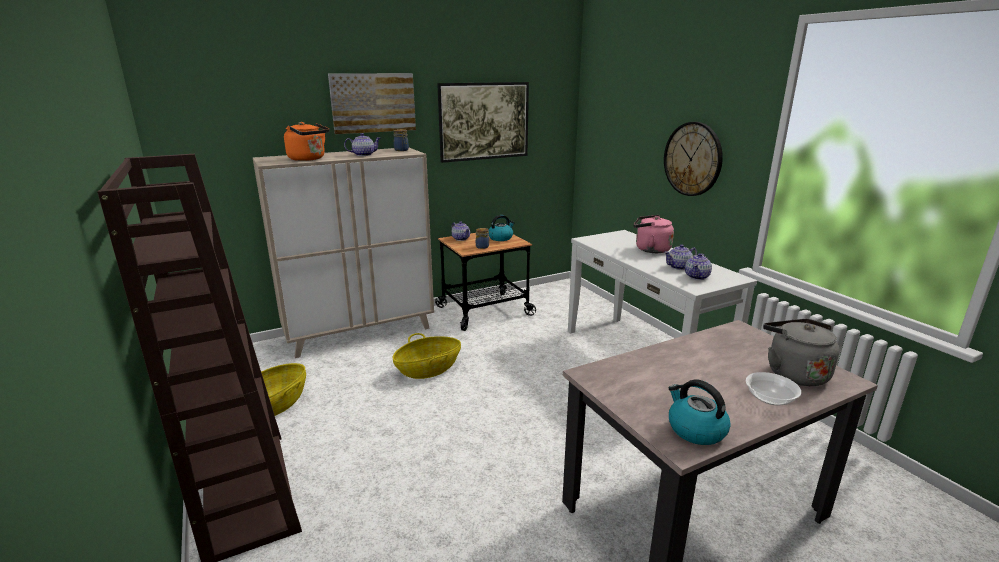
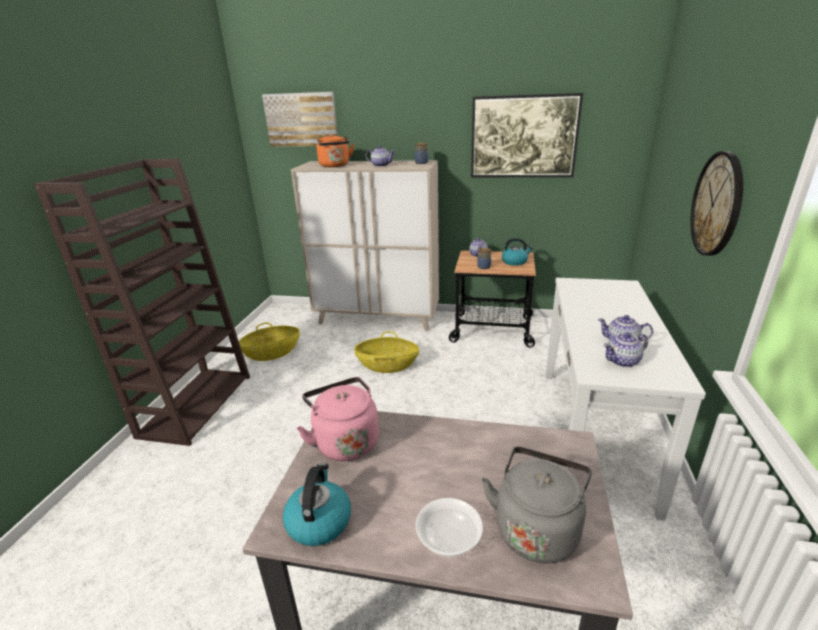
camera: 40 degrees right, 5 degrees up
picture [328,73,416,134] -> picture moved to [262,92,338,147]
pink kettle [633,215,674,253] -> pink kettle moved to [297,377,379,461]

